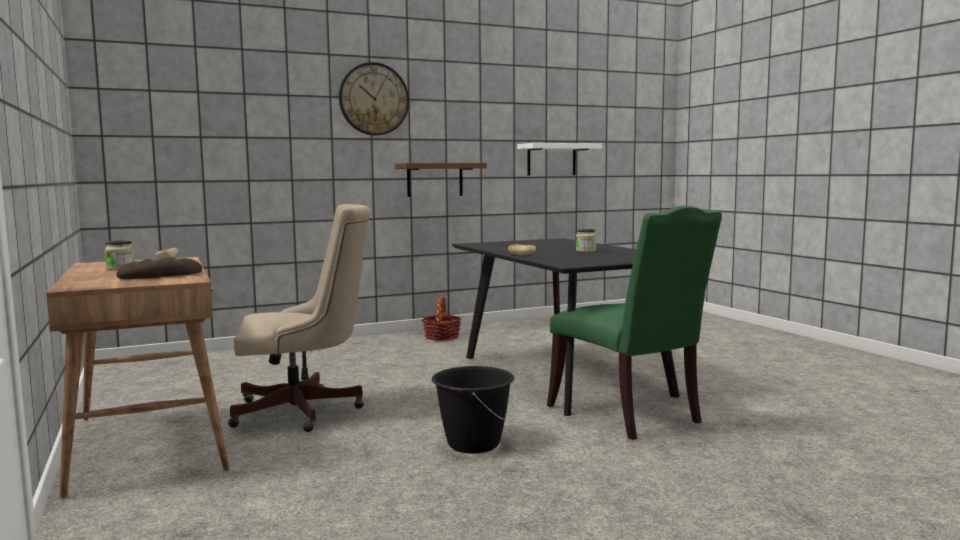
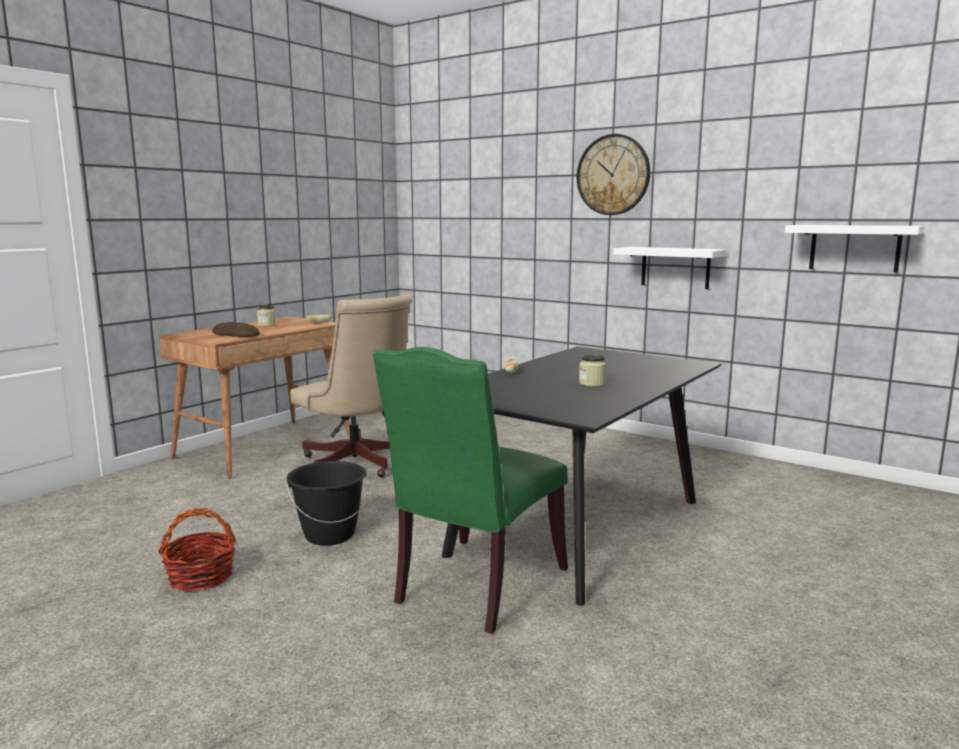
camera: 60 degrees right, 5 degrees up
brown shelf [395,163,487,197] -> white shelf [613,247,726,289]
basket [422,296,461,341] -> basket moved to [158,508,236,591]

